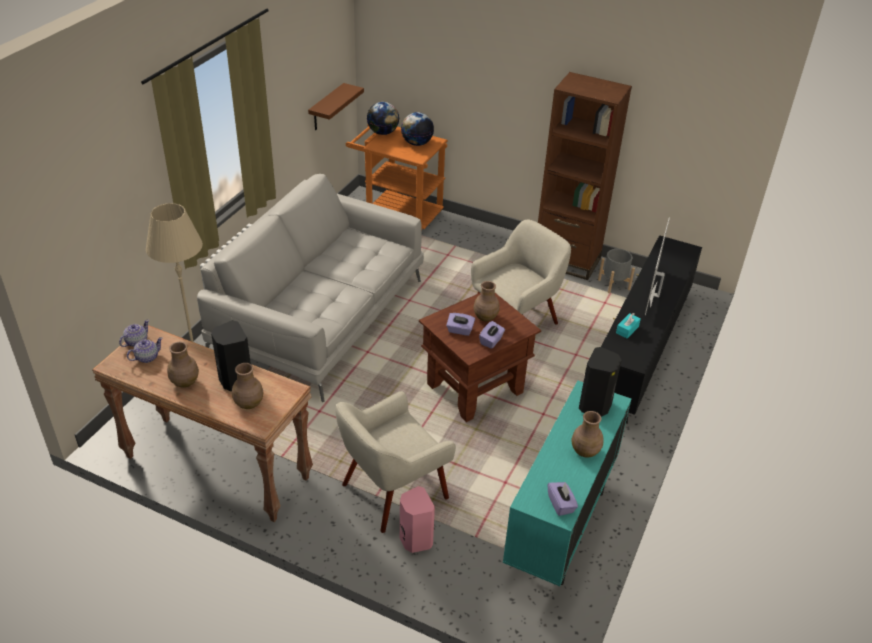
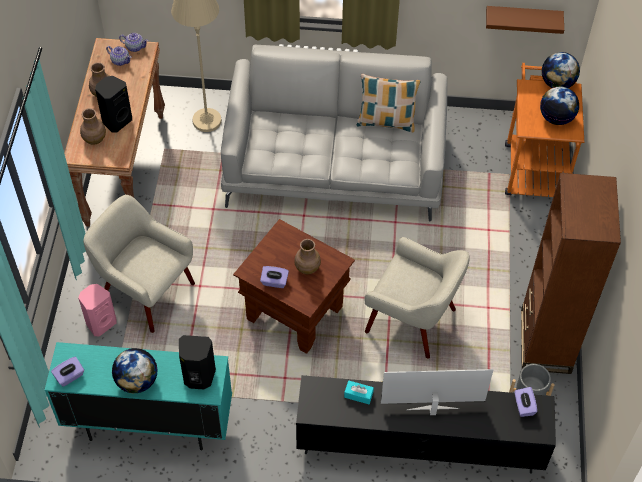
camera: 70 degrees right, 15 degrees up
purple tissue box [446,313,475,336] -> purple tissue box moved to [514,387,537,417]
brown vase [571,411,603,458] -> globe [112,348,158,393]
none -> pillow [357,74,421,132]

